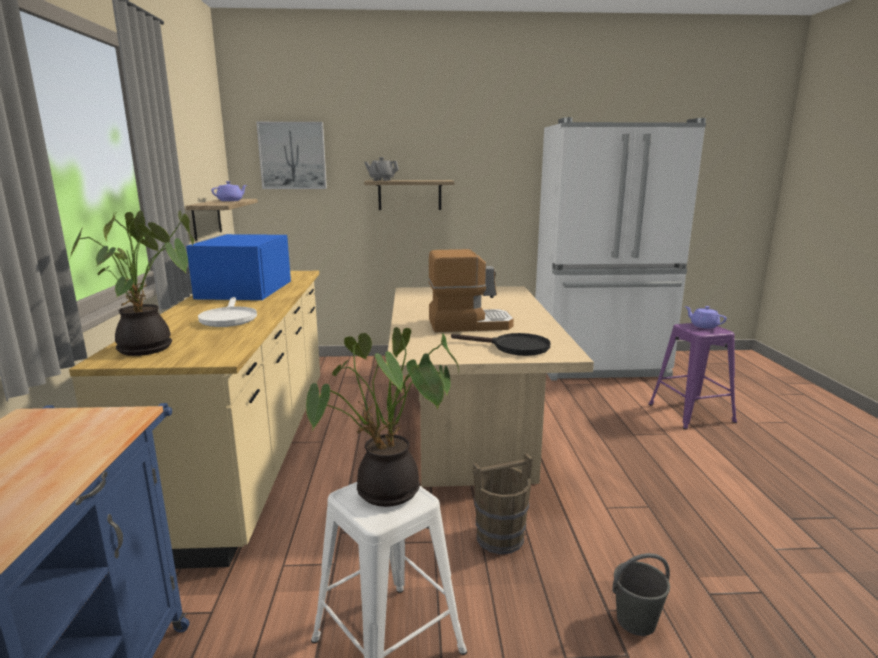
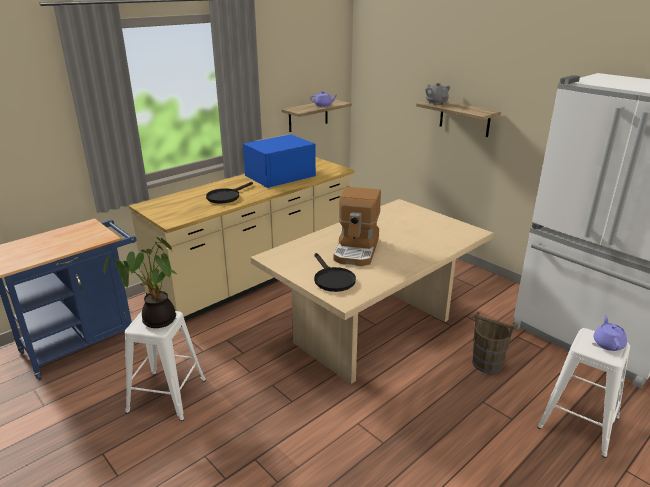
camera: 50 degrees right, 10 degrees up
potted plant [70,211,194,356] -> none
white frying pan [198,297,257,327] -> black frying pan [206,182,253,204]
picture [256,122,327,189] -> none
coffee machine [428,249,514,332] -> coffee machine turned 60 degrees clockwise [334,187,381,266]
brown bucket [472,453,533,554] -> brown bucket moved to [472,312,515,374]
grey bucket [612,553,670,636] -> none
purple stool [648,323,737,430] -> white stool [537,328,630,458]

